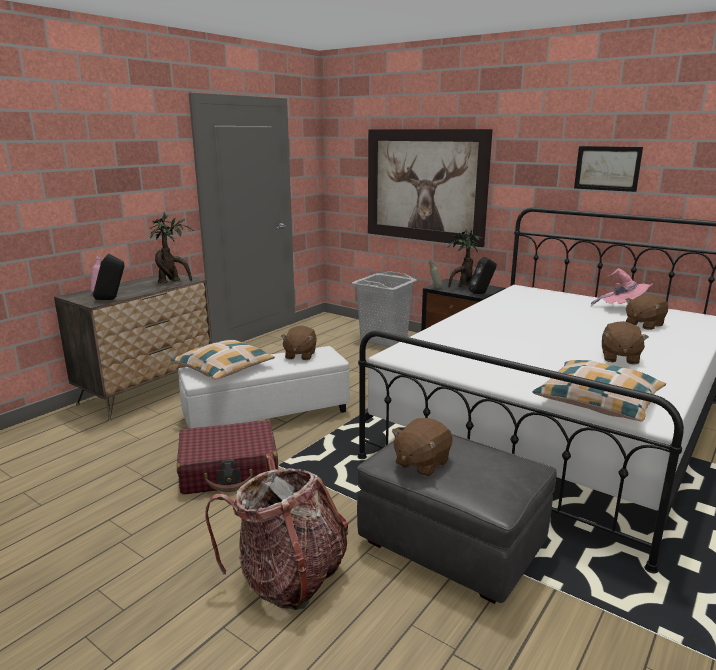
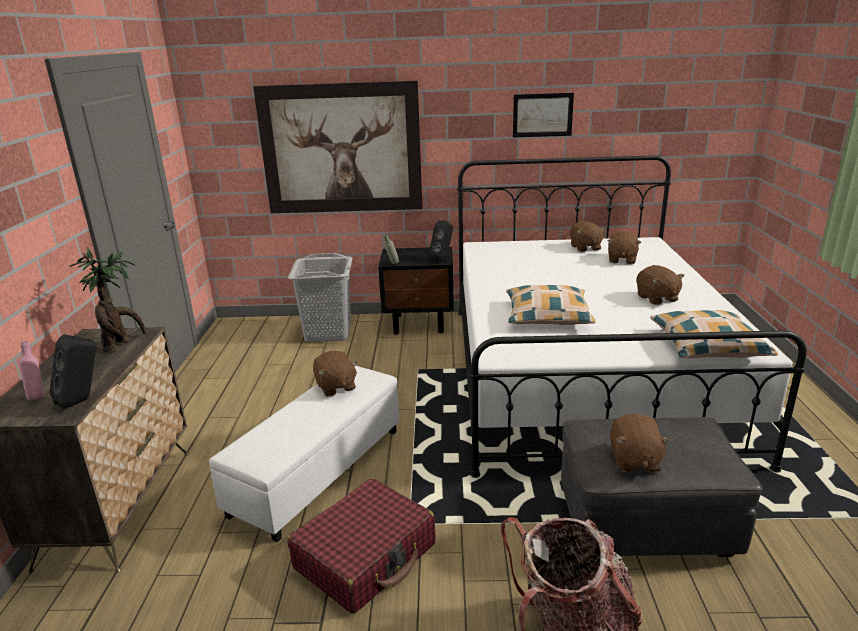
camera: 35 degrees left, 5 degrees up
pillow [171,340,275,380] -> pillow moved to [506,285,596,325]
potted plant [448,230,482,287] -> none
pink hat [590,268,653,307] -> brown plush toy [570,221,606,252]

